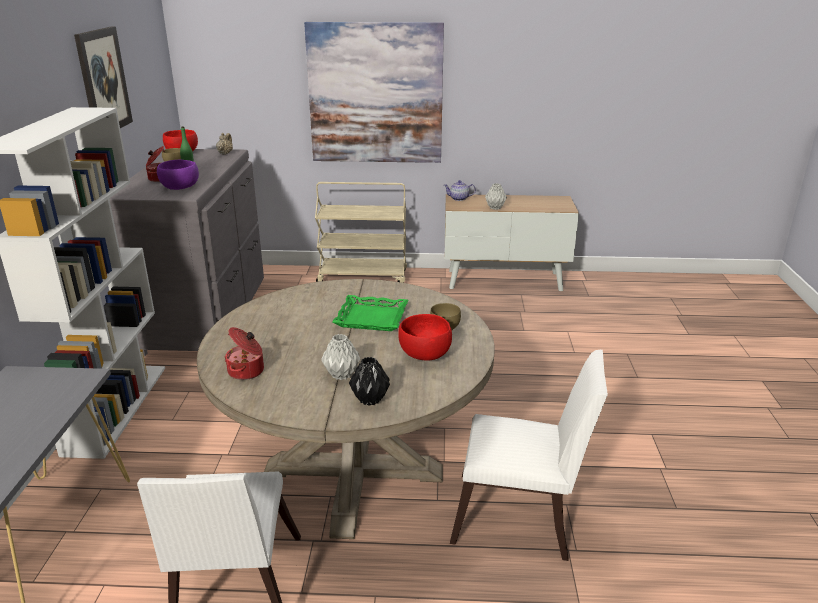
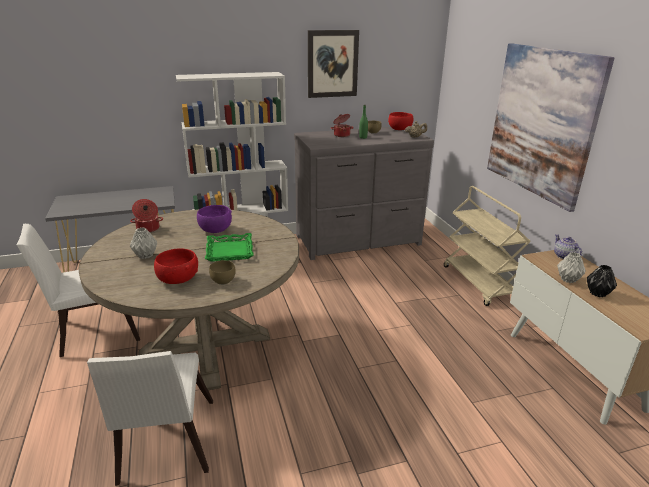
camera: 70 degrees right, 0 degrees up
purple bowl [157,160,199,190] -> purple bowl moved to [197,205,232,233]
black vase [349,357,390,406] -> black vase moved to [587,265,617,297]

